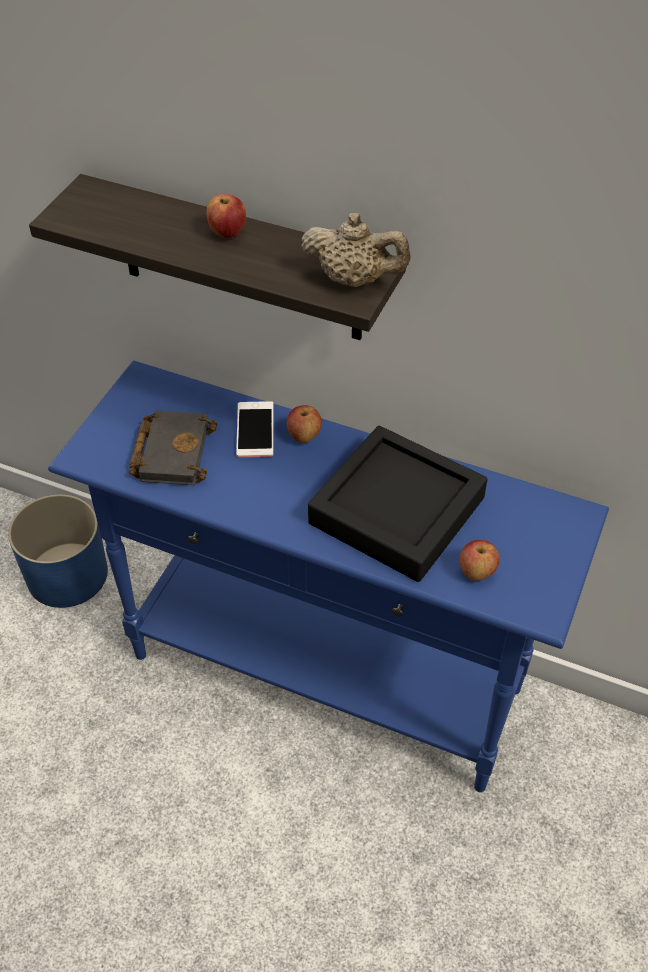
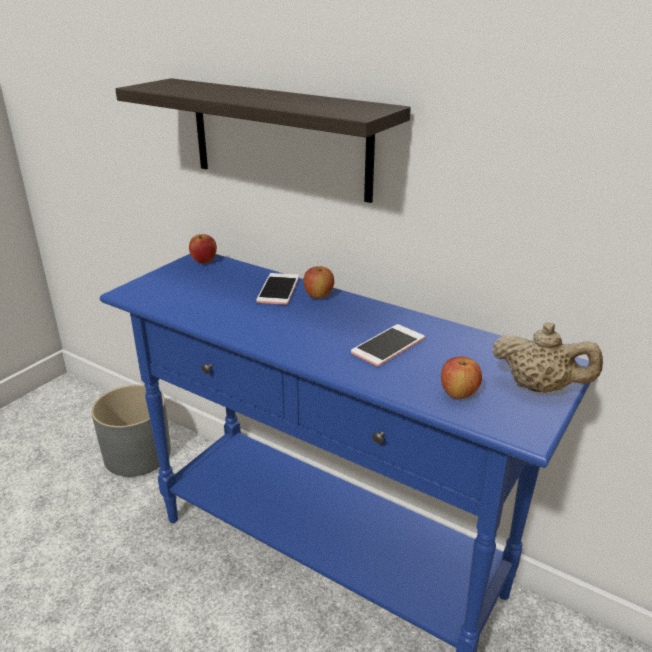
camera: 10 degrees right, 20 degrees down
blue planter [8,494,108,608] -> grey planter [91,385,171,477]
black book [129,411,218,485] -> none
apple [207,194,246,238] -> apple moved to [189,234,217,264]
beige teapot [301,213,411,287] -> beige teapot moved to [492,322,603,393]
black tray [308,426,488,582] -> phone [351,324,425,366]

